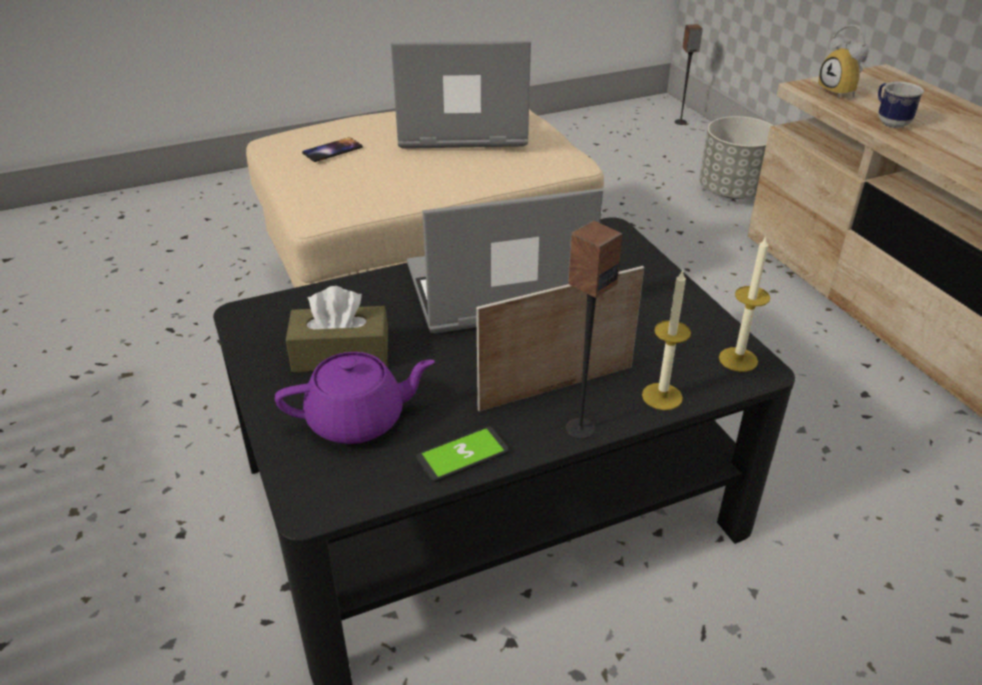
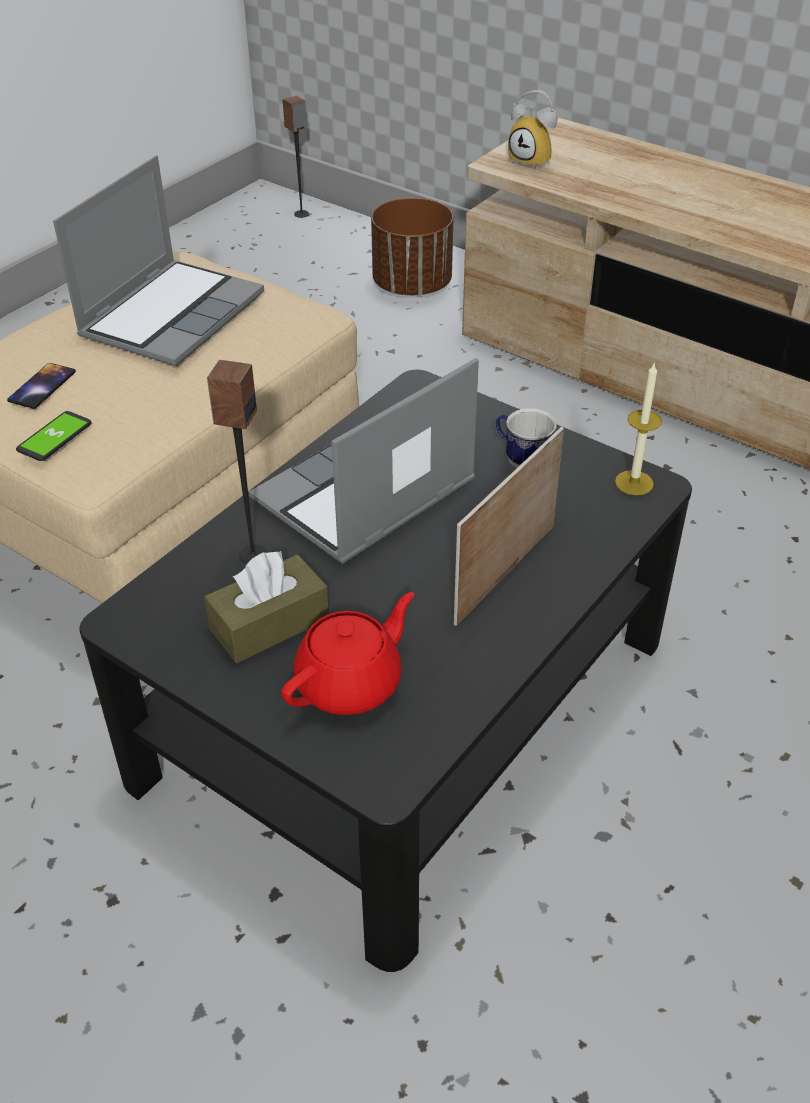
camera: 30 degrees left, 5 degrees up
purple teapot [275,352,435,444] -> red teapot [281,592,414,715]
laptop [391,41,531,149] -> laptop turned 150 degrees clockwise [53,155,264,366]
phone [416,426,509,482] -> phone moved to [16,411,92,461]
speaker [566,221,622,439] -> speaker moved to [207,360,267,564]
candle [642,269,691,410] -> none
grey planter [699,116,774,199] -> brown planter [371,198,453,295]
mug [878,81,924,128] -> mug moved to [496,408,557,468]

